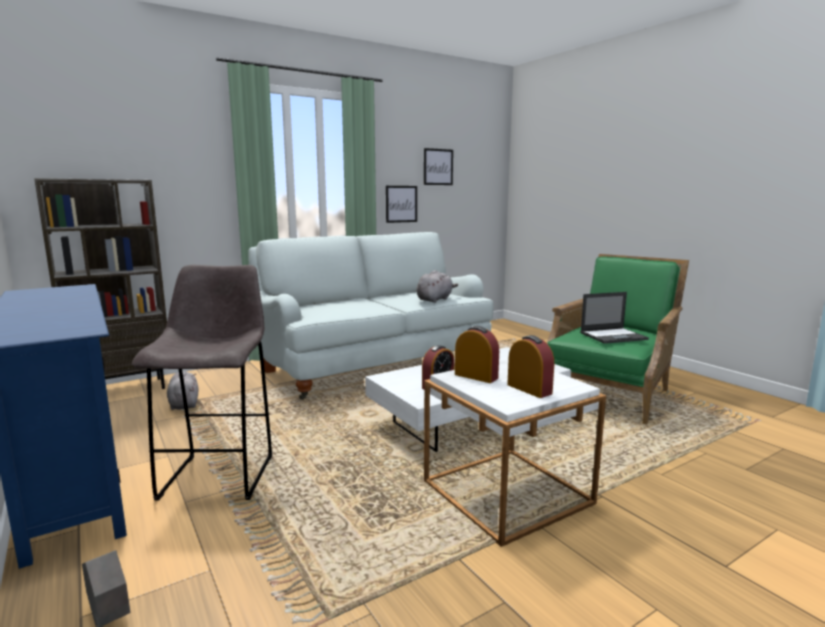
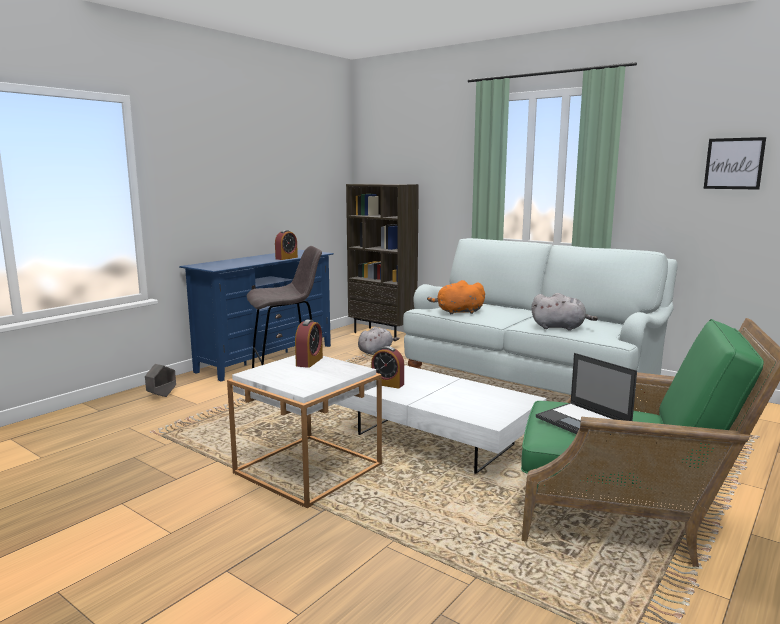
camera: 70 degrees right, 0 degrees up
picture [386,186,417,223] -> none
alarm clock [507,335,554,398] -> alarm clock moved to [275,230,298,260]
none -> orange plush toy [427,280,485,314]

